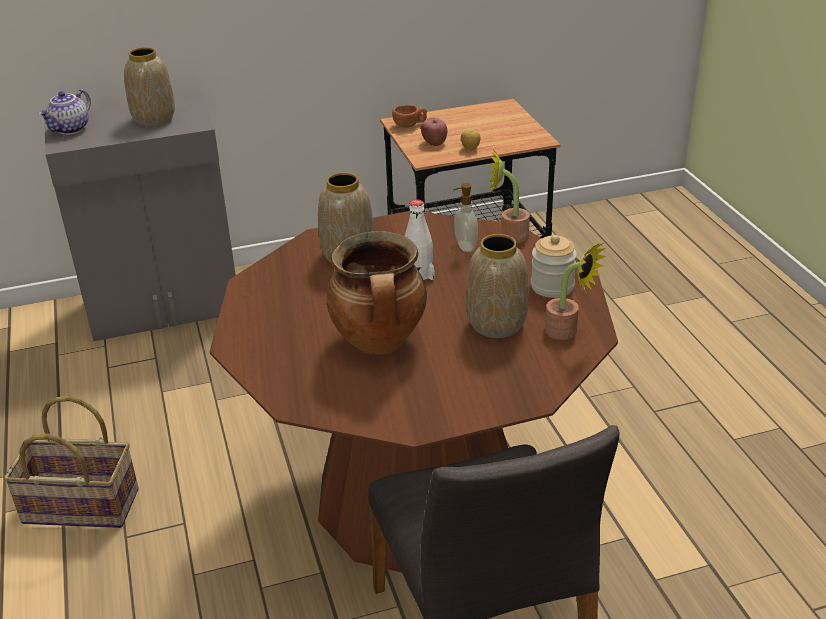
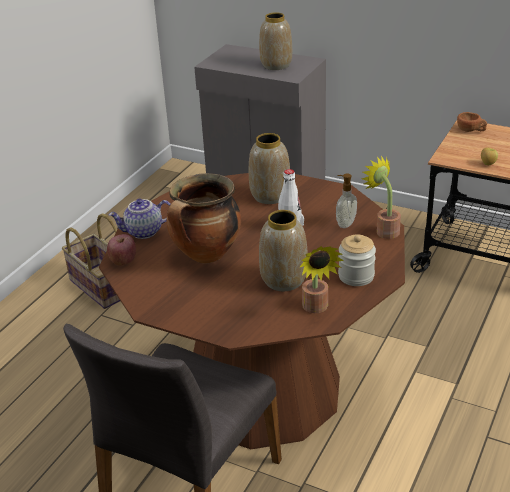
camera: 45 degrees right, 0 degrees up
teapot [39,89,91,135] -> teapot moved to [108,199,170,239]
apple [421,118,447,146] -> apple moved to [107,234,136,266]

